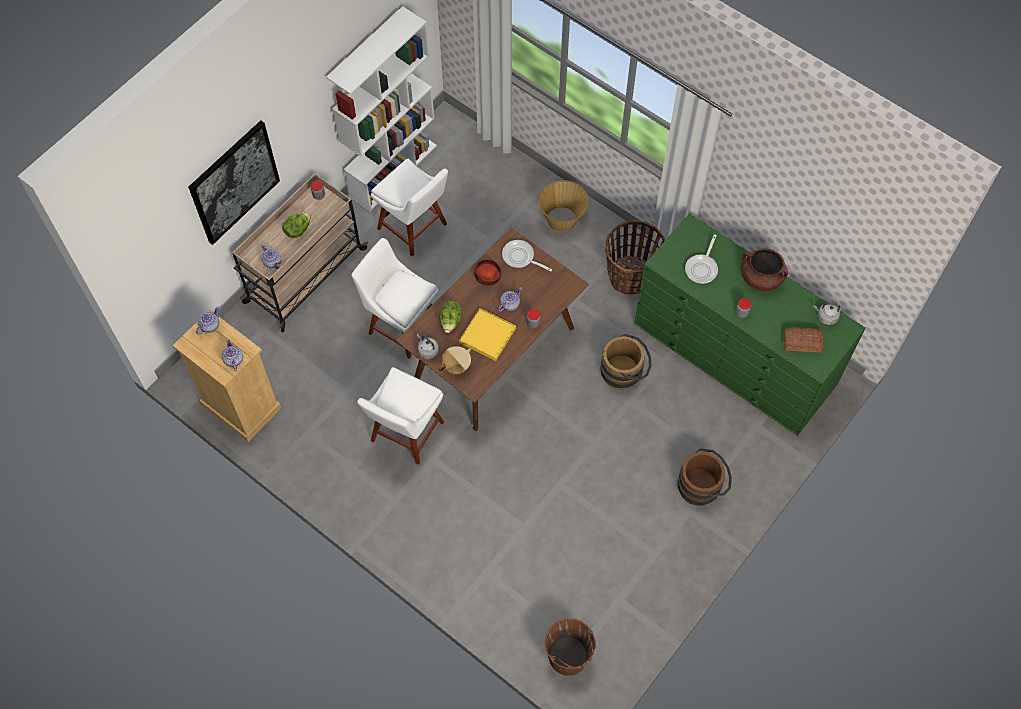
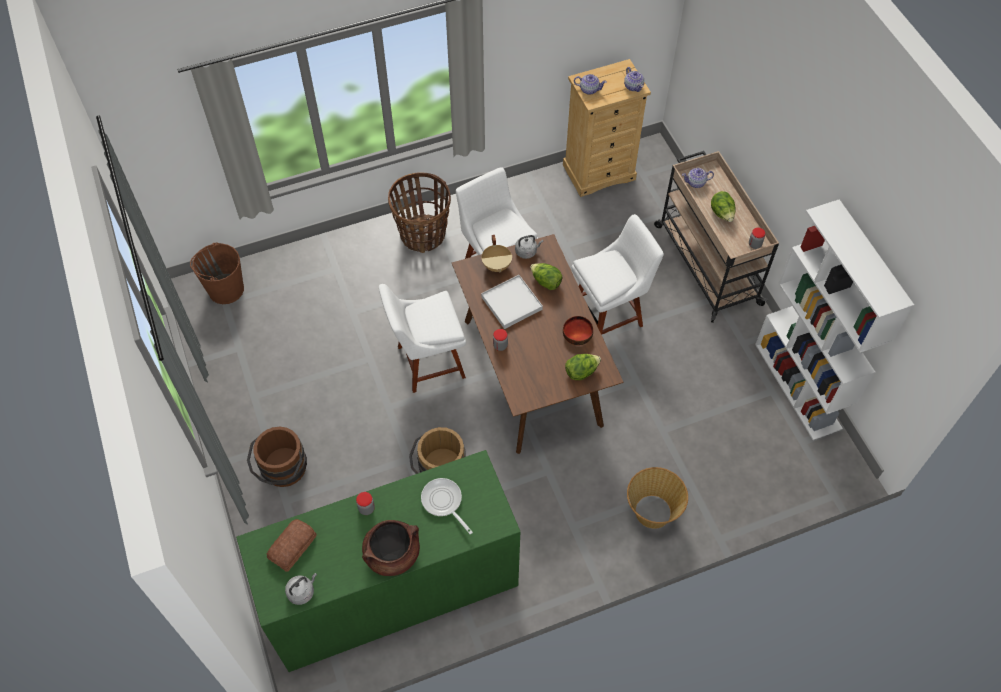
camera: 120 degrees right, 5 degrees down
picture [188,120,280,245] -> none
white chair [371,159,448,257] -> white chair moved to [379,284,466,393]
yellow tray [459,308,516,361] -> white tray [481,275,543,329]
teapot [498,287,522,312] -> none
frying pan [502,240,552,272] -> lettuce [565,354,601,380]
basket [605,220,666,295] -> basket moved to [388,172,451,253]

